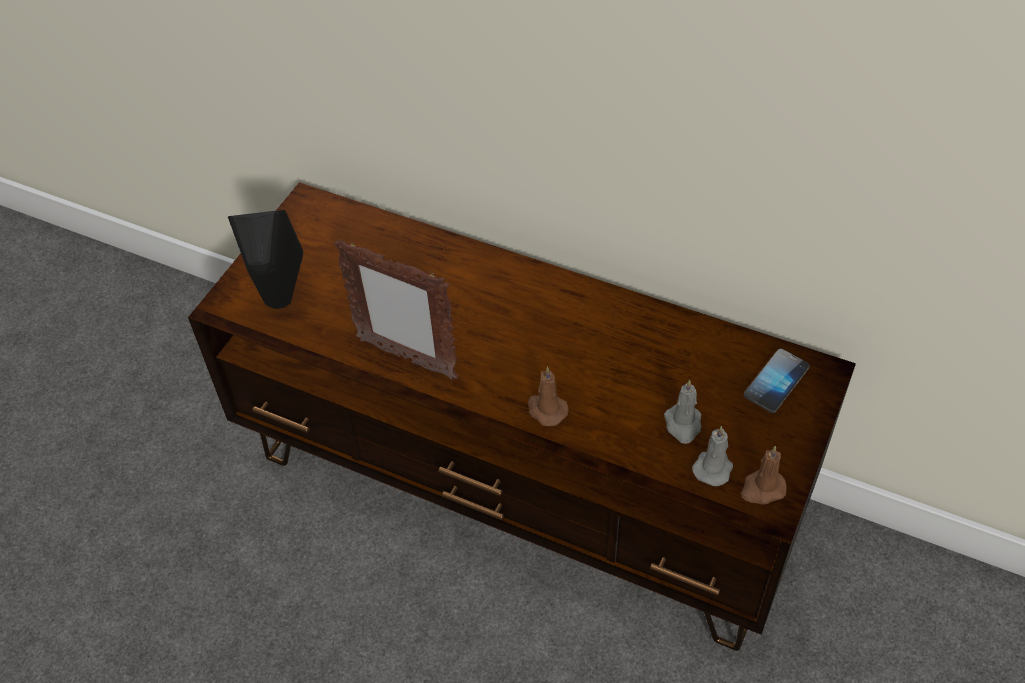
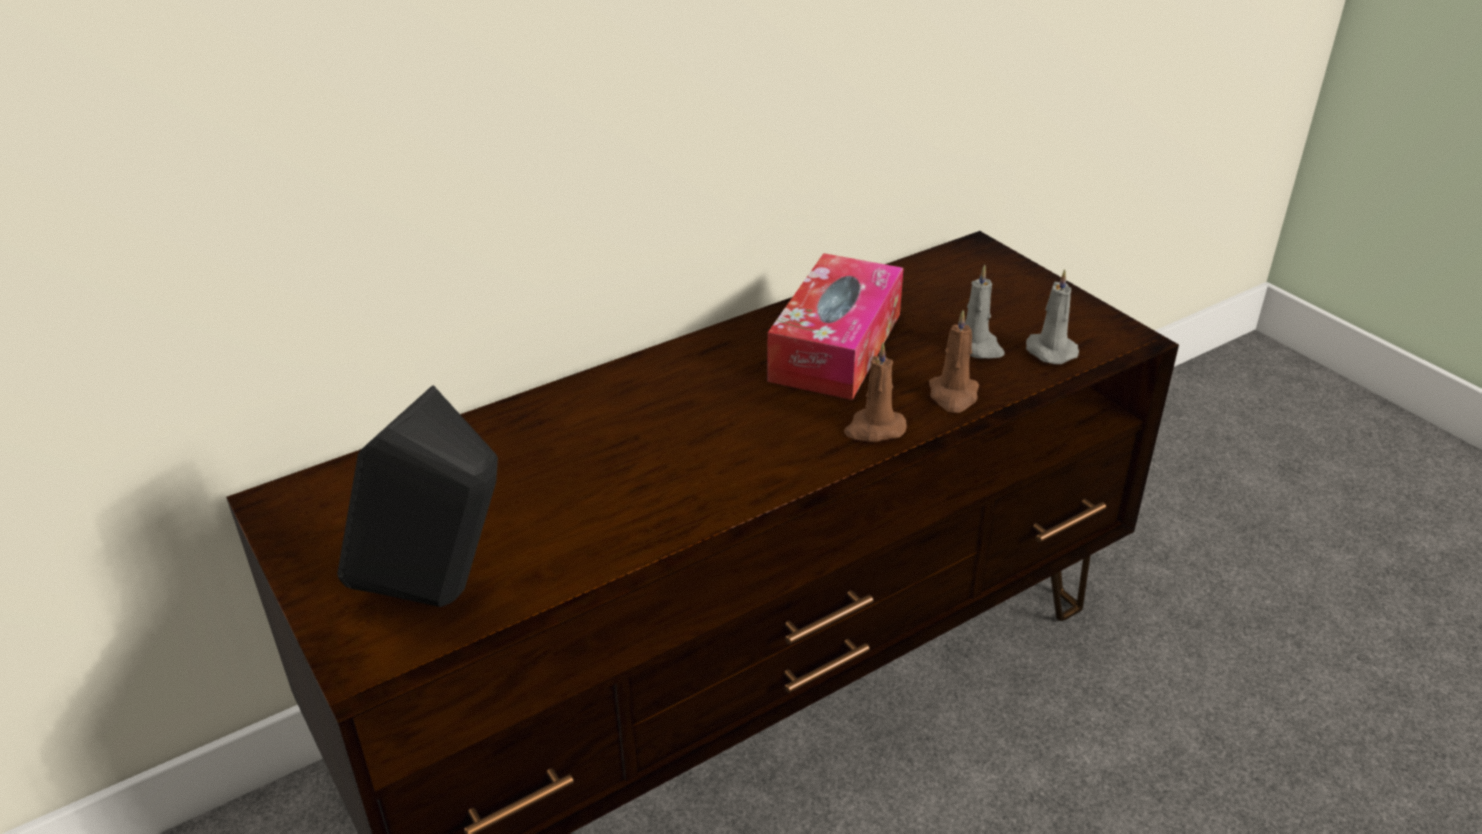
camera: 60 degrees left, 15 degrees down
picture frame [334,239,459,380] -> none
brown candle [741,446,787,505] -> brown candle moved to [929,310,979,413]
phone [744,349,810,413] -> none
none -> tissue box [767,253,904,400]

